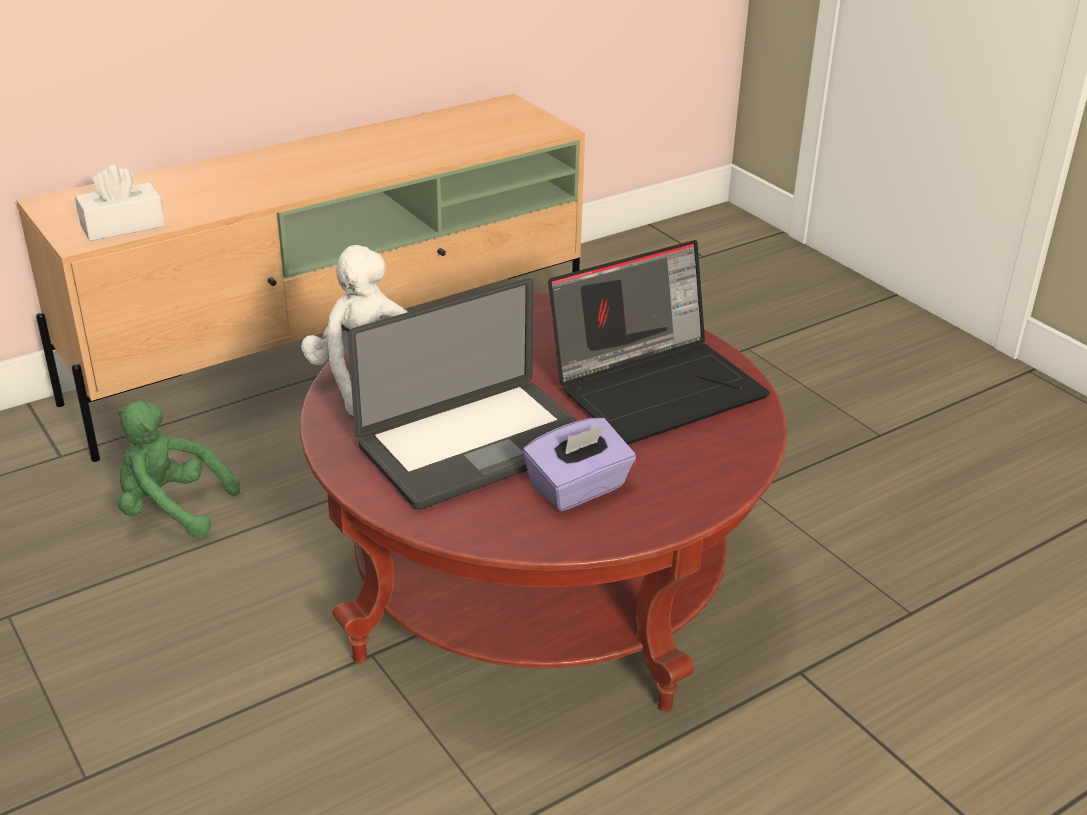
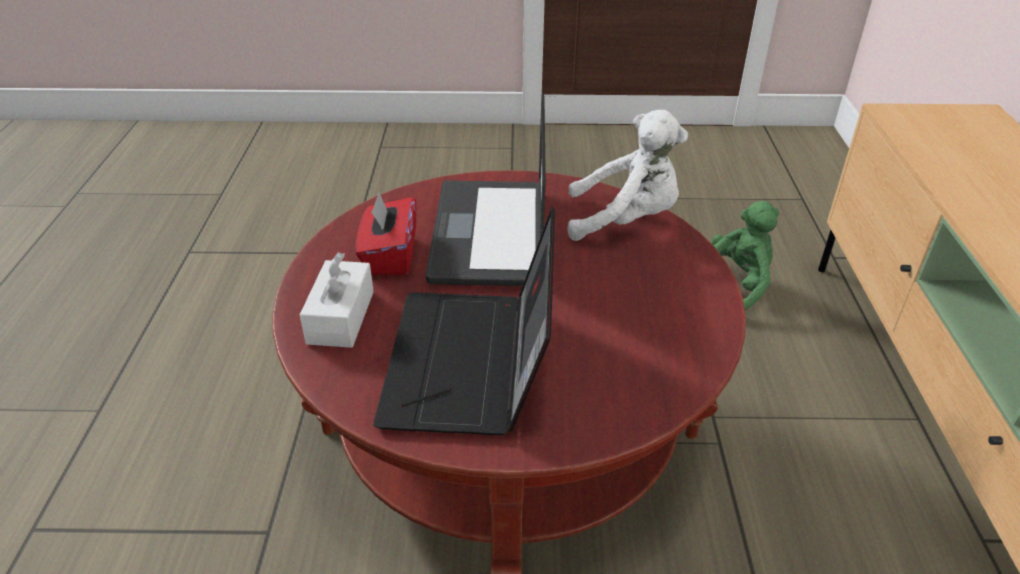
camera: 125 degrees right, 5 degrees up
white tissue box [75,165,165,241] -> white tissue box moved to [300,252,374,348]
purple tissue box [523,418,636,511] -> red tissue box [356,192,416,275]

